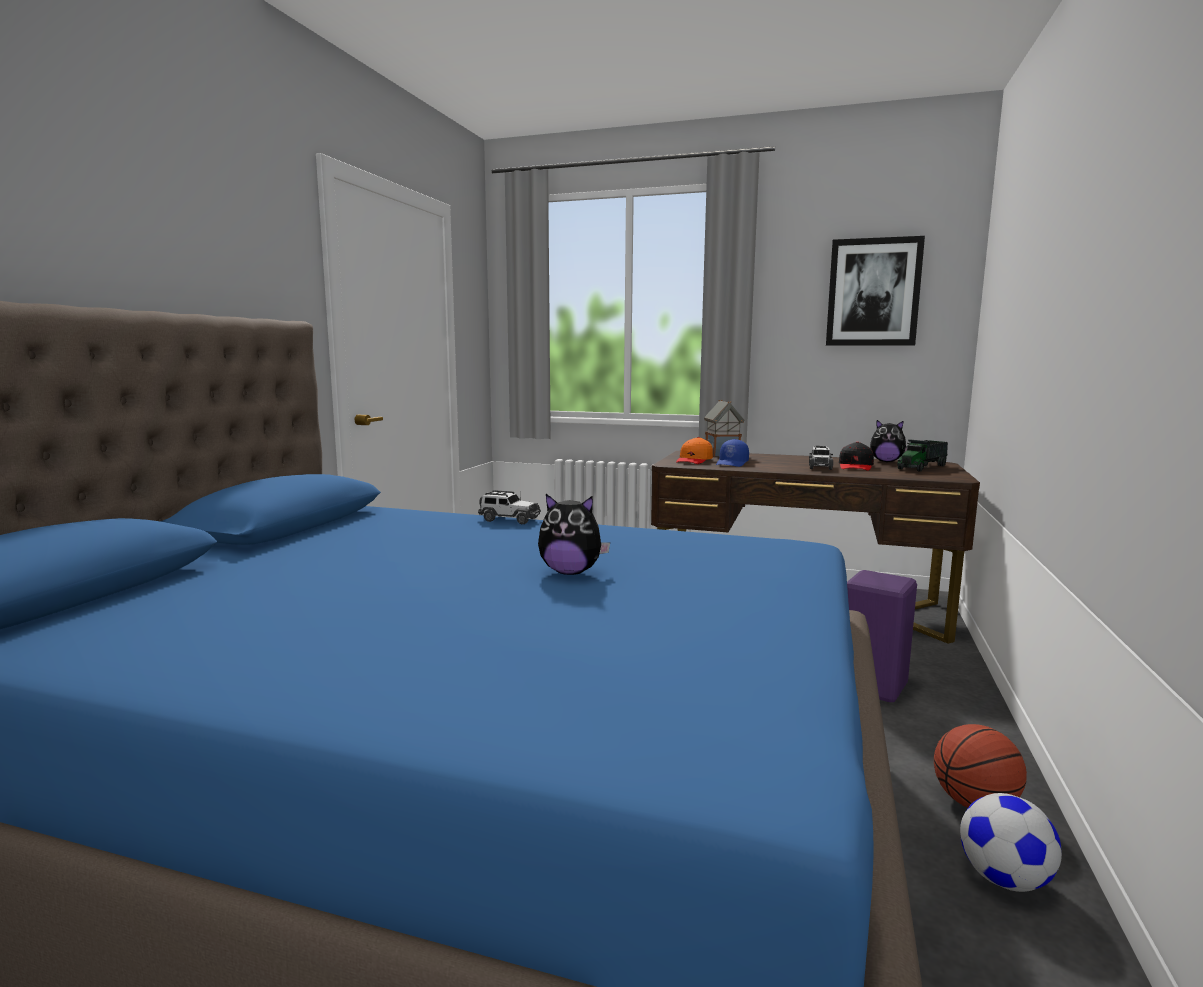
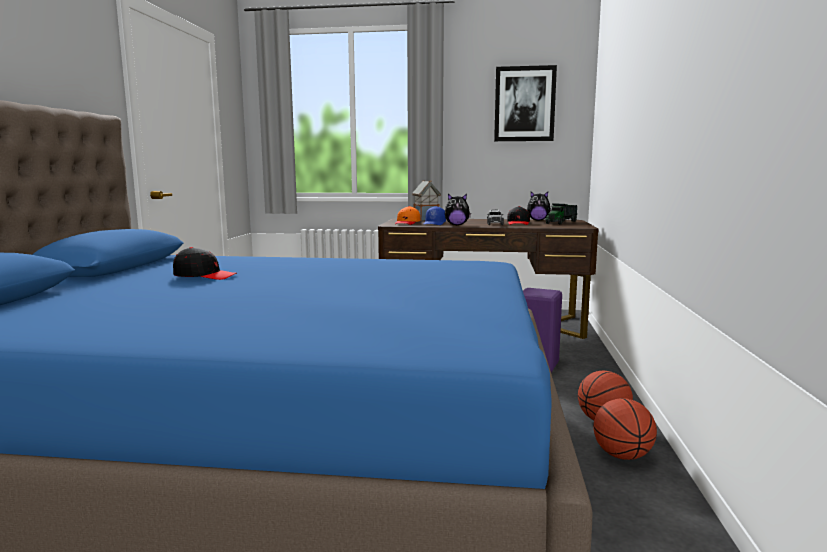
camera: 10 degrees left, 0 degrees up
toy car [478,490,541,524] -> none
plush toy [538,494,610,575] -> plush toy moved to [445,194,471,225]
football [960,793,1062,892] -> basketball [593,398,657,460]
none -> black cap [173,247,237,280]

